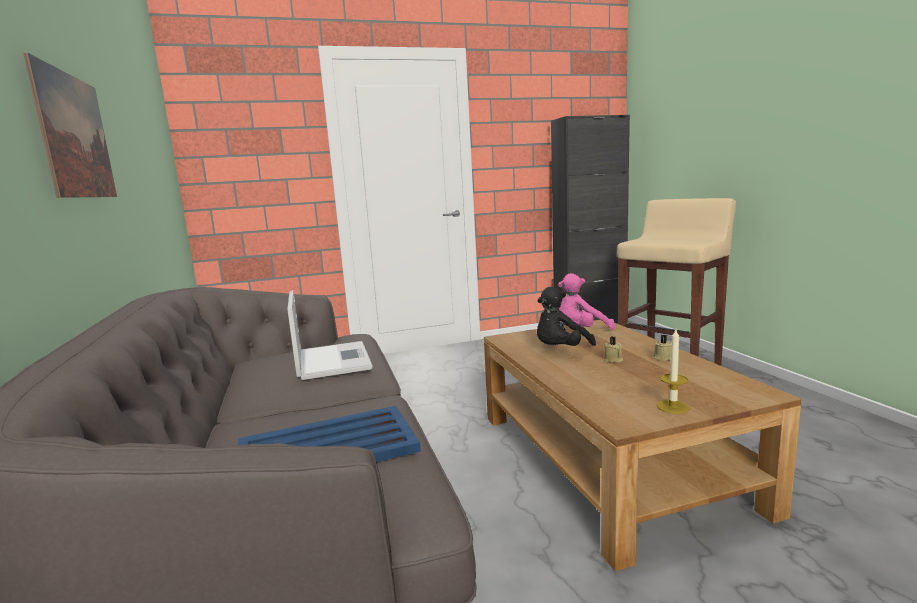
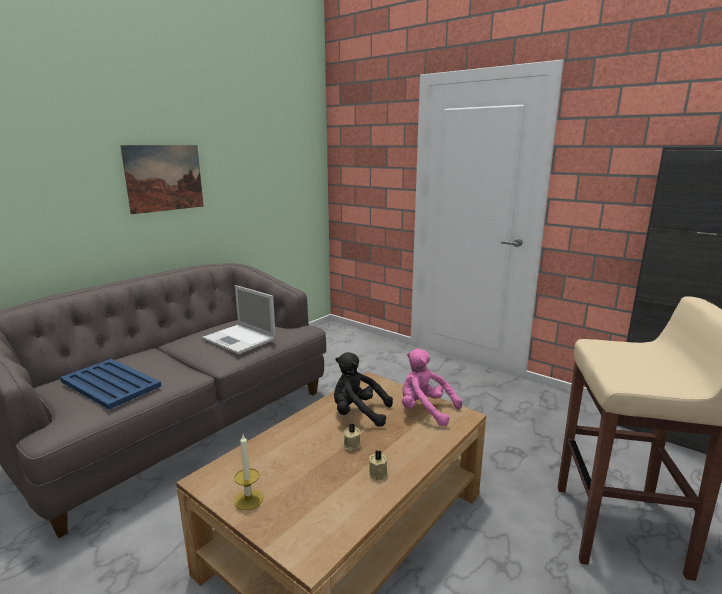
camera: 55 degrees right, 5 degrees up
laptop [287,290,373,380] -> laptop turned 90 degrees clockwise [202,285,276,354]

